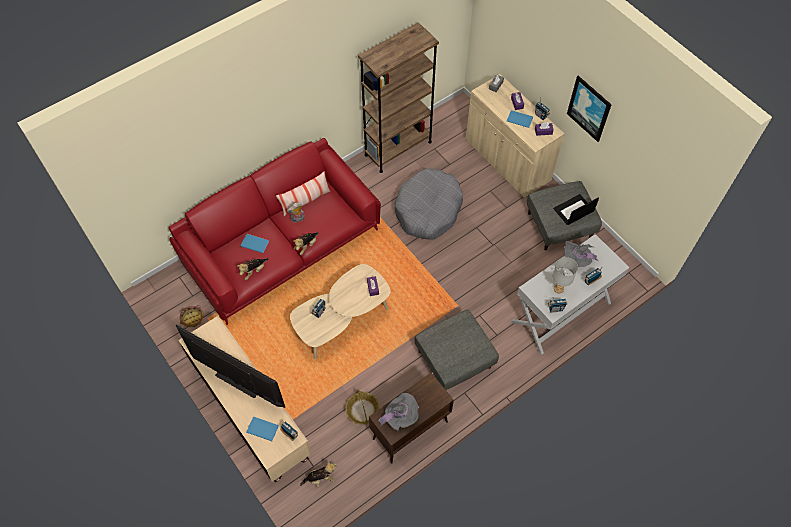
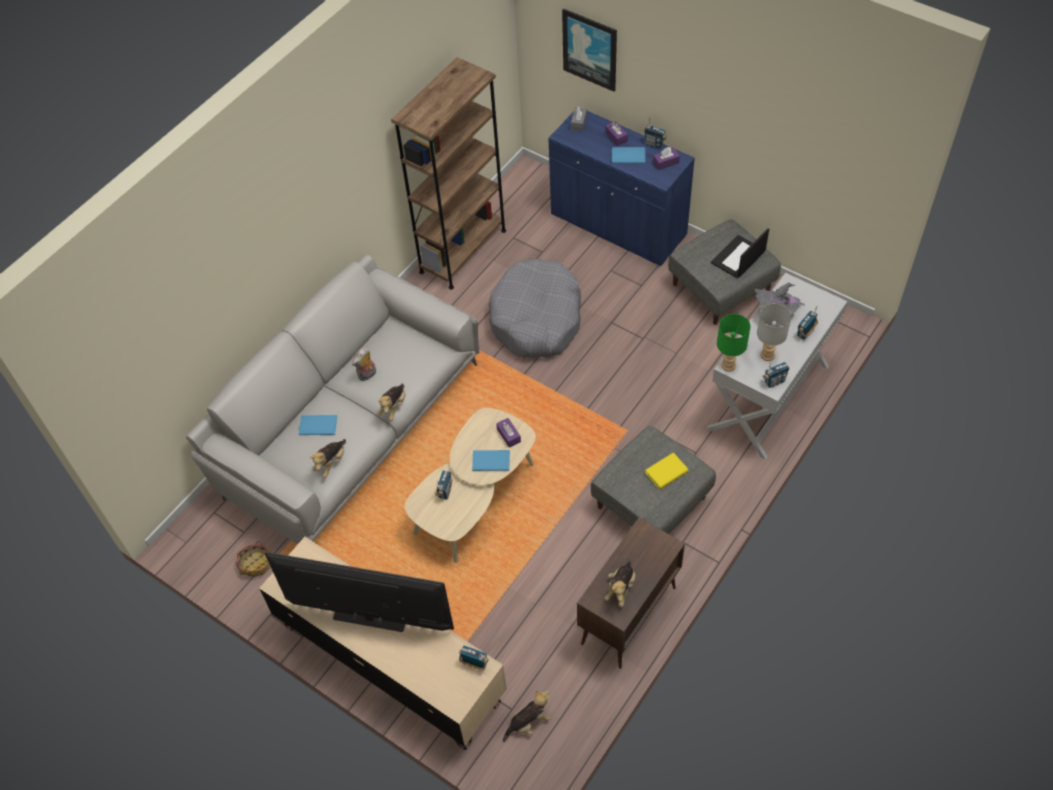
camera: 15 degrees left, 5 degrees down
red sofa [169,138,381,325] -> grey sofa [186,255,479,545]
blue book [246,417,279,441] -> blue book moved to [472,450,510,471]
pillow [276,171,331,216] -> none
basket [346,390,380,425] -> none
grey hat [378,393,419,430] -> plush toy [605,559,636,607]
beige cabinet [466,74,565,198] -> blue cabinet [548,107,695,266]
picture [567,76,611,142] -> picture moved to [562,8,617,92]
none -> yellow book [645,452,689,489]
none -> green table lamp [717,314,751,372]

